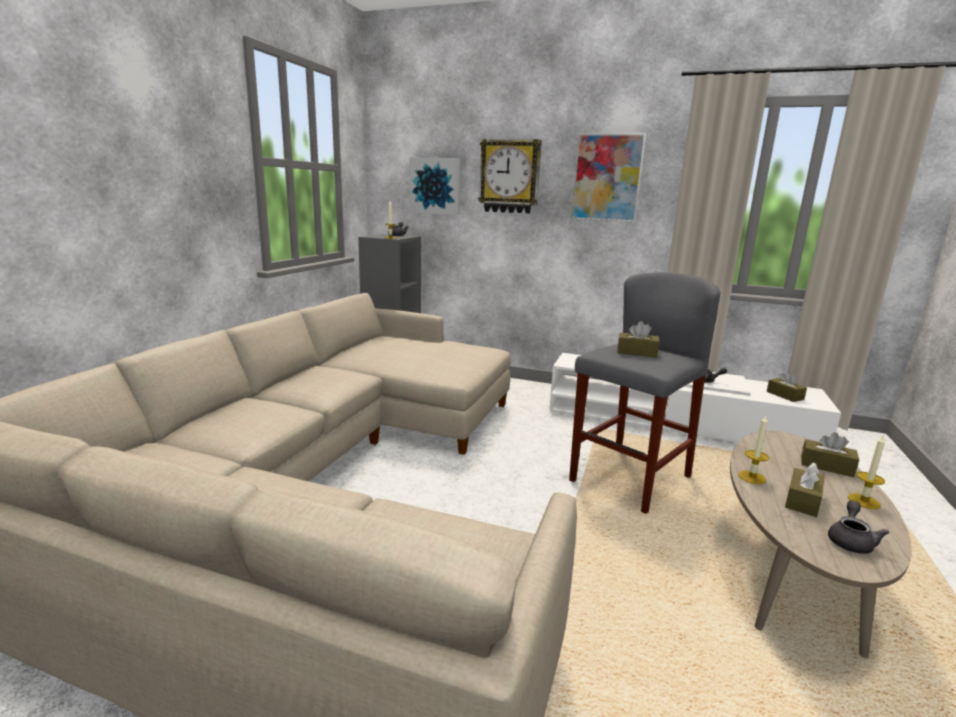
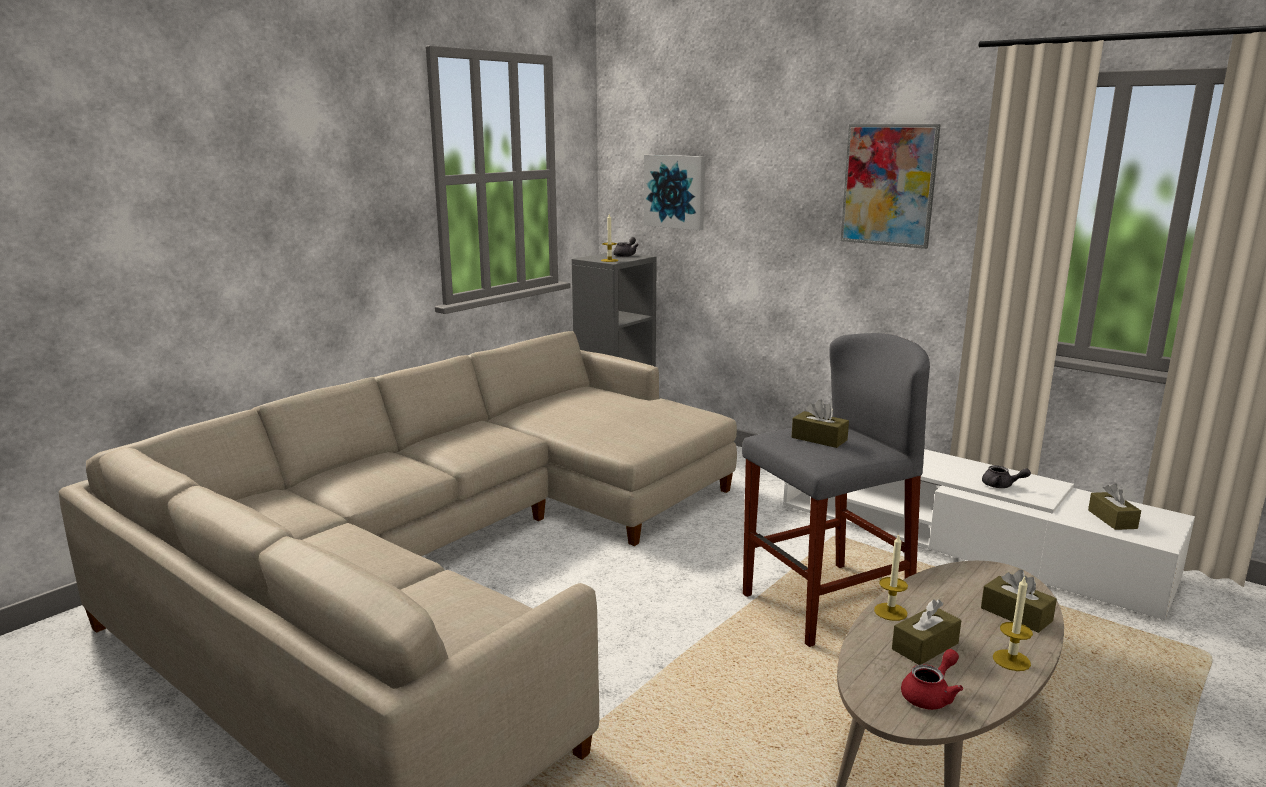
camera: 20 degrees right, 0 degrees up
wall clock [478,139,542,214] -> none
grey teapot [828,500,890,554] -> red teapot [901,649,963,710]

